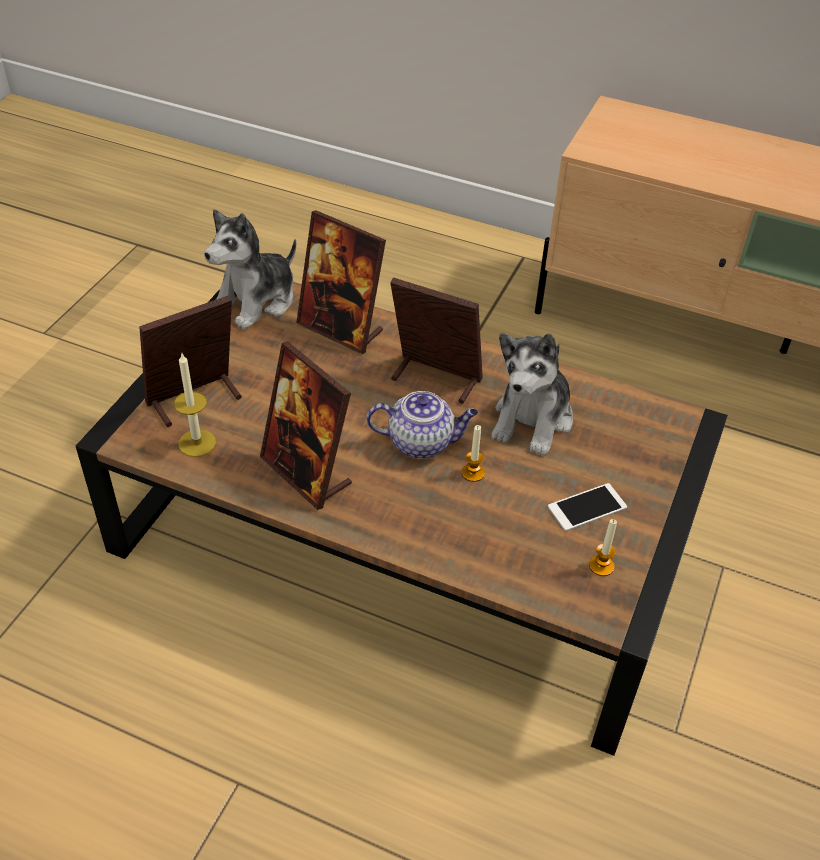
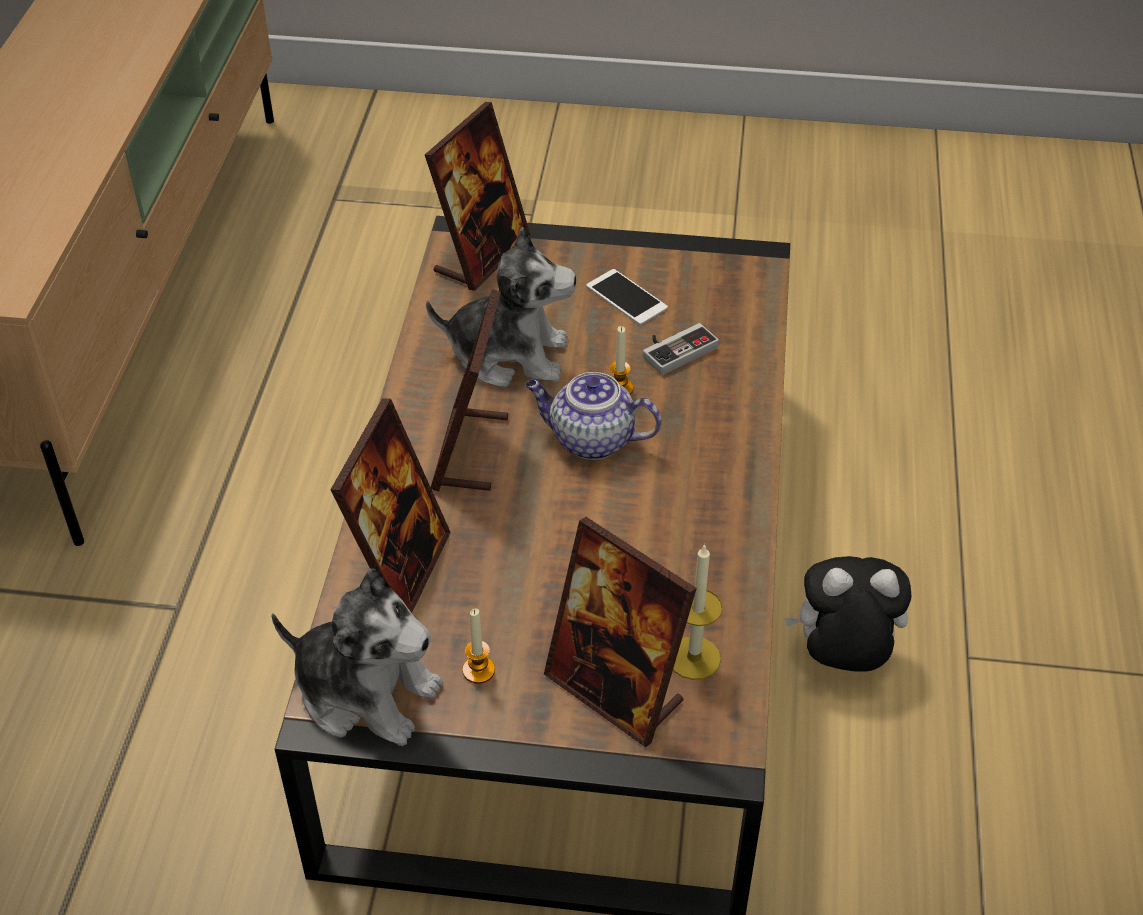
camera: 105 degrees left, 0 degrees up
picture frame [260,341,352,510] -> picture frame moved to [425,102,531,291]
teapot [367,391,478,459] -> teapot turned 60 degrees counterclockwise [525,372,662,460]
candle [589,519,617,576] -> candle moved to [462,609,495,684]
none -> game controller [643,323,719,375]
none -> plush toy [784,556,911,672]

